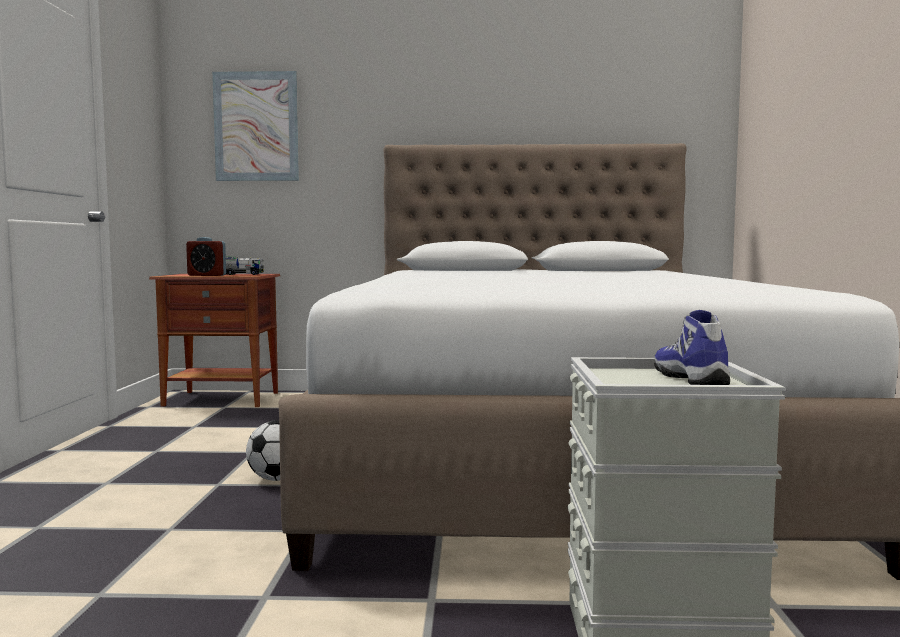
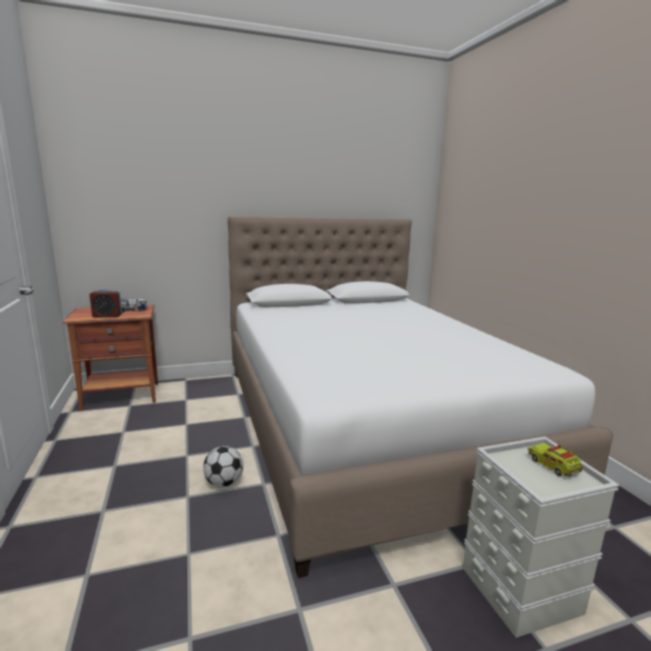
camera: 20 degrees left, 10 degrees up
picture [212,71,299,181] -> none
shoe [654,310,730,385] -> toy truck [528,443,583,477]

